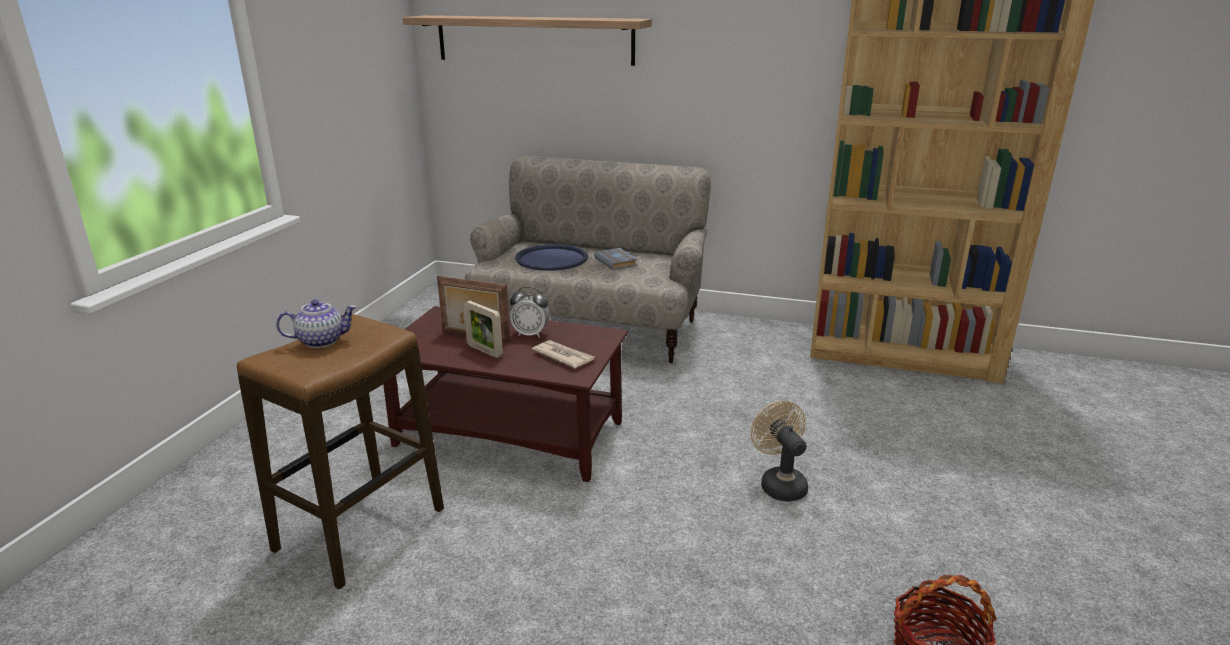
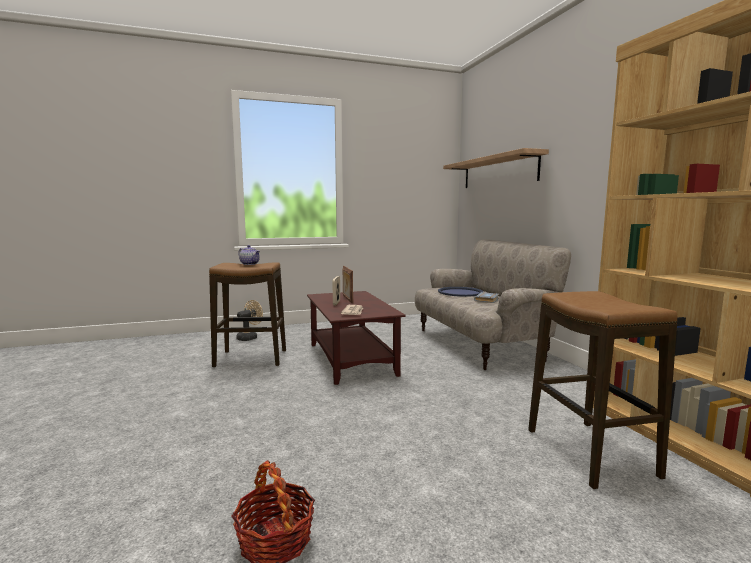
camera: 55 degrees right, 15 degrees down
alarm clock [510,287,550,338] -> none
beige fan [751,401,808,502] -> beige fan moved to [236,300,263,341]
none -> stool [528,291,677,489]

